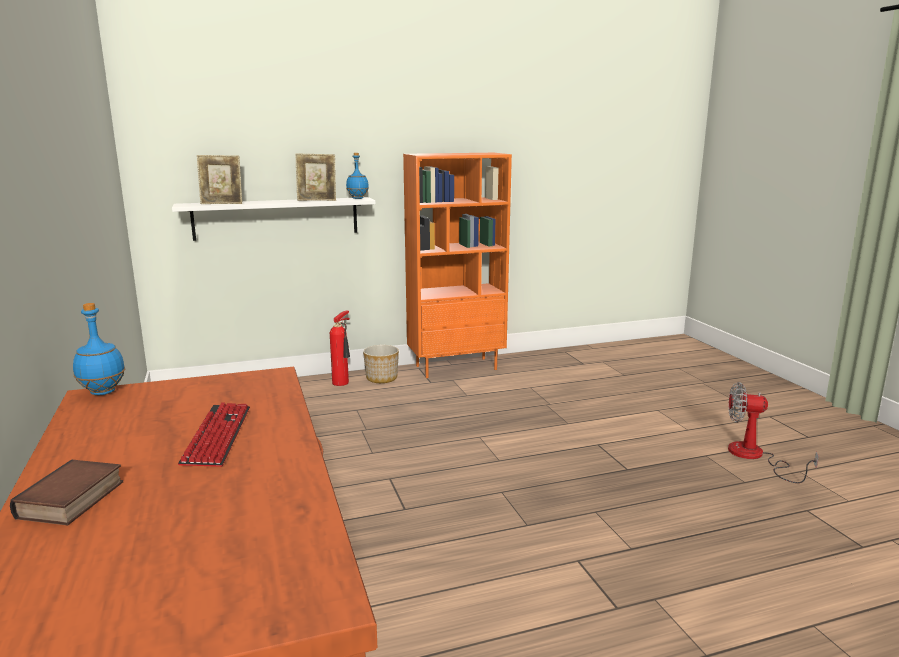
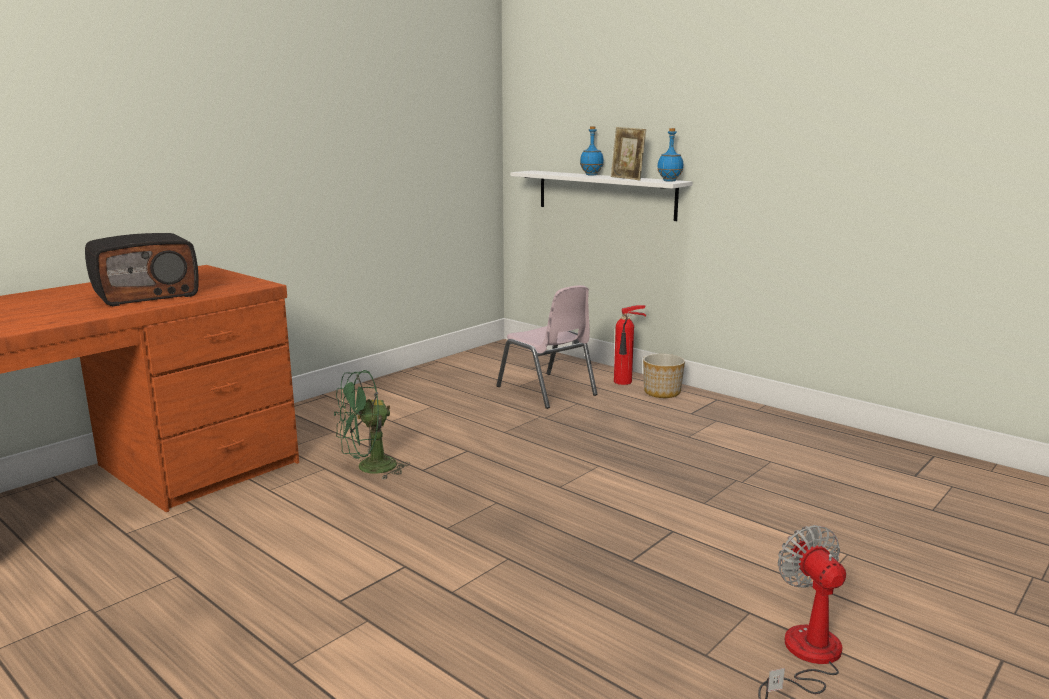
camera: 60 degrees right, 0 degrees up
book [10,460,123,525] -> none
blue bottle [73,303,125,395] -> blue bottle moved to [580,126,604,176]
keyboard [178,402,250,467] -> radio [85,233,199,306]
picture frame [197,155,242,204] -> none
orange bookcase [403,153,512,378] -> none
none -> green fan [334,370,410,480]
none -> pink chair [496,285,597,409]

